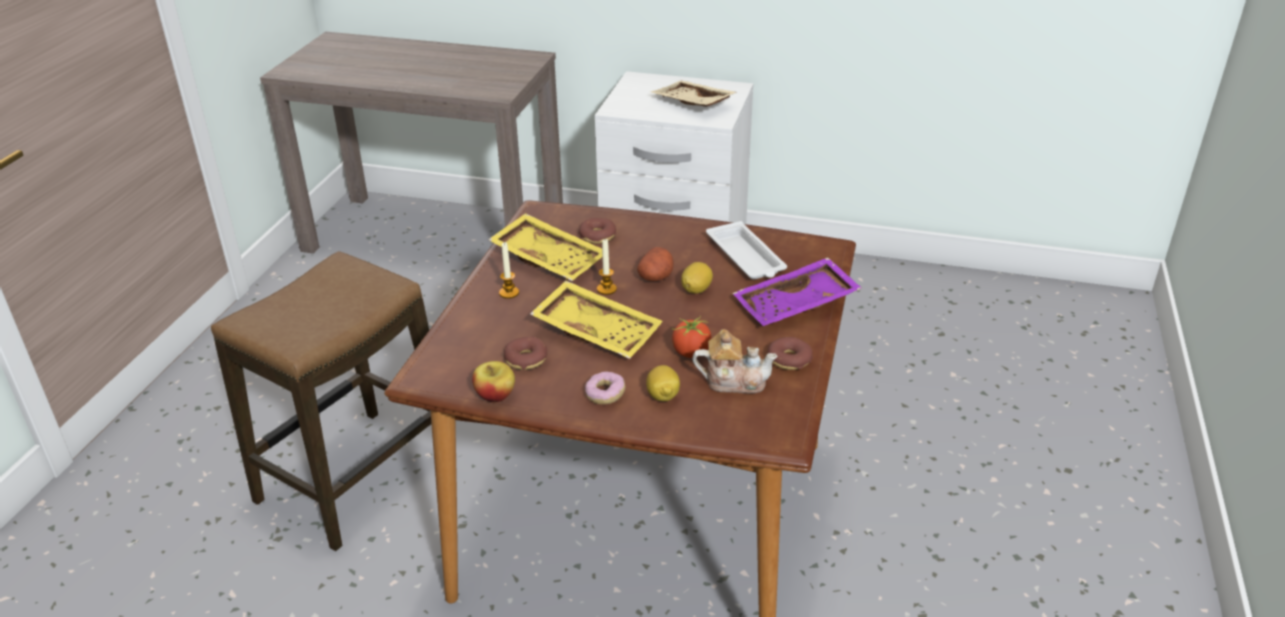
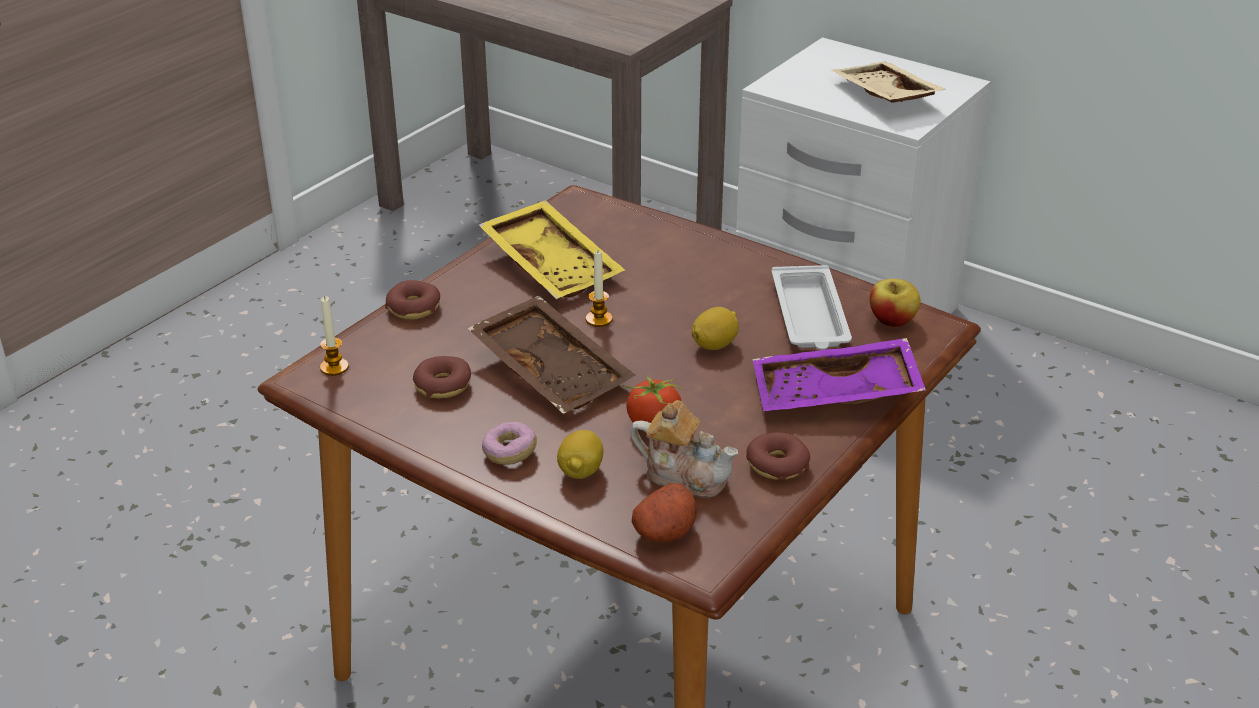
camera: 20 degrees right, 0 degrees up
stool [211,251,431,551] -> none
apple [472,361,515,402] -> apple moved to [870,279,921,327]
candle [499,242,519,299] -> candle moved to [320,296,349,376]
yellow tray [530,280,663,359] -> brown tray [467,296,636,414]
donut [578,218,616,244] -> donut moved to [385,280,440,320]
potato [637,247,674,281] -> potato moved to [632,483,698,542]

